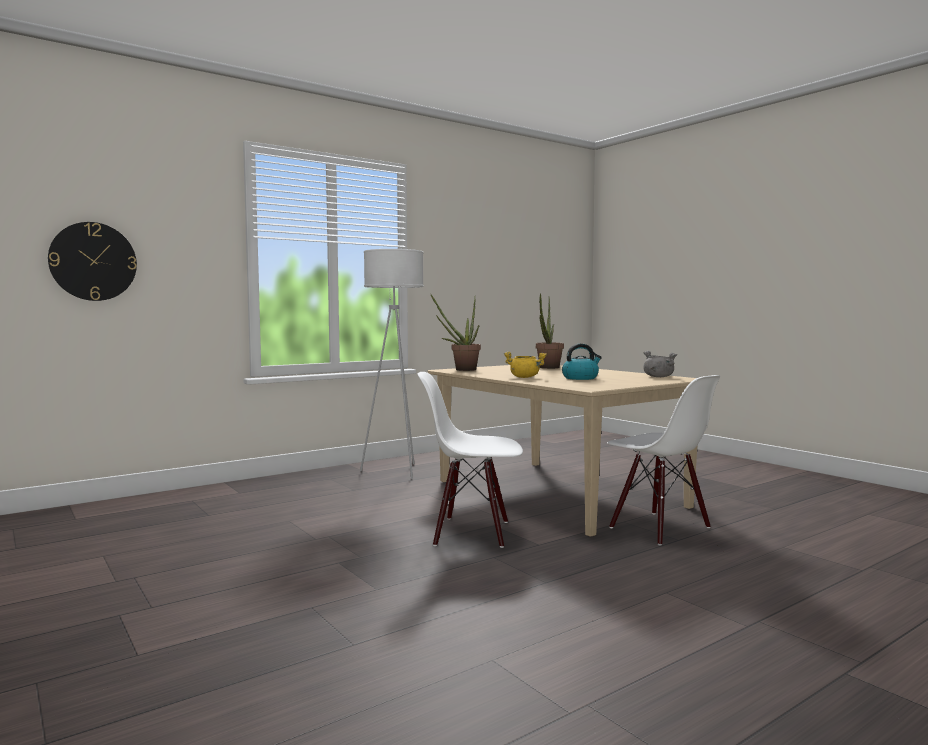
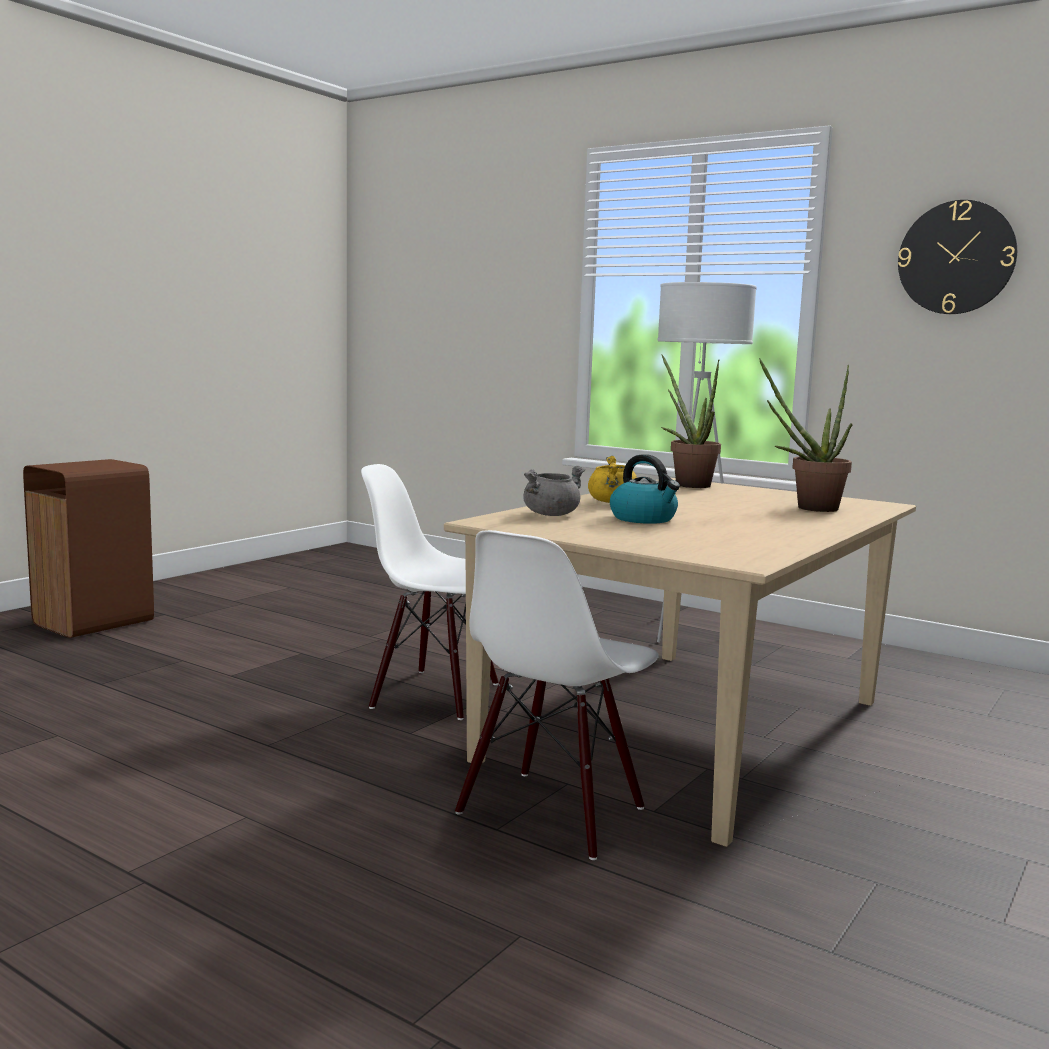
camera: 70 degrees right, 5 degrees up
wall clock [48,222,137,301] -> wall clock moved to [898,200,1017,314]
white chair [417,372,523,548] -> white chair turned 60 degrees counterclockwise [361,464,499,720]
grey cooking pot [643,351,678,377] -> grey cooking pot moved to [523,466,585,516]
none -> brown trash can [23,459,154,638]

